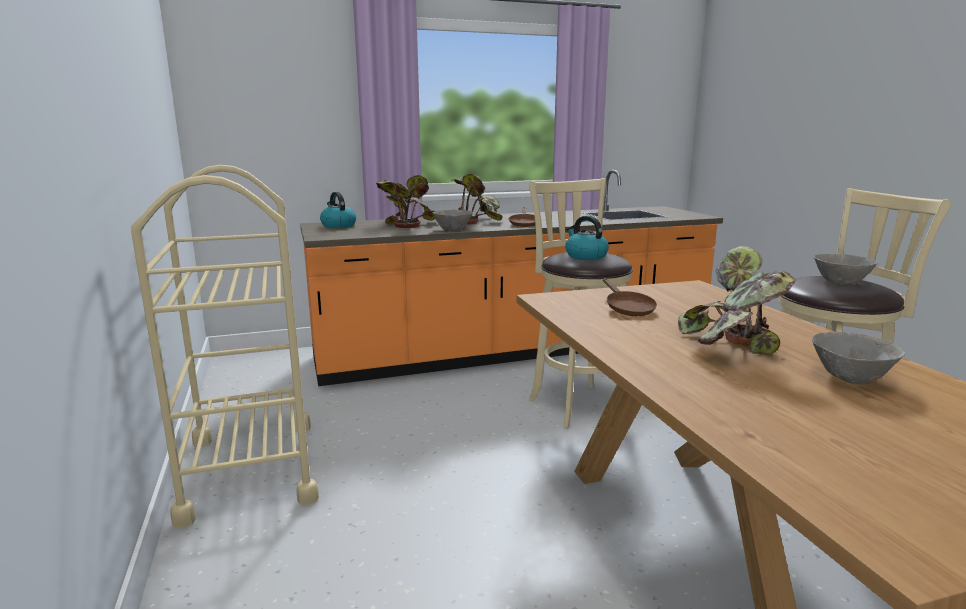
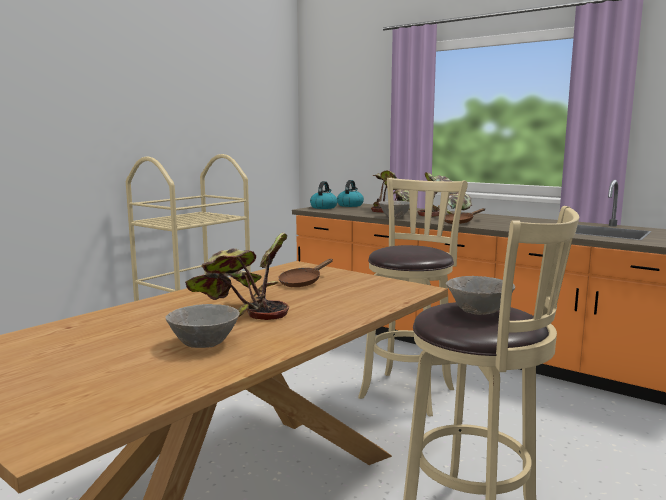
camera: 55 degrees right, 5 degrees down
kettle [565,216,609,260] -> kettle moved to [310,181,338,209]

